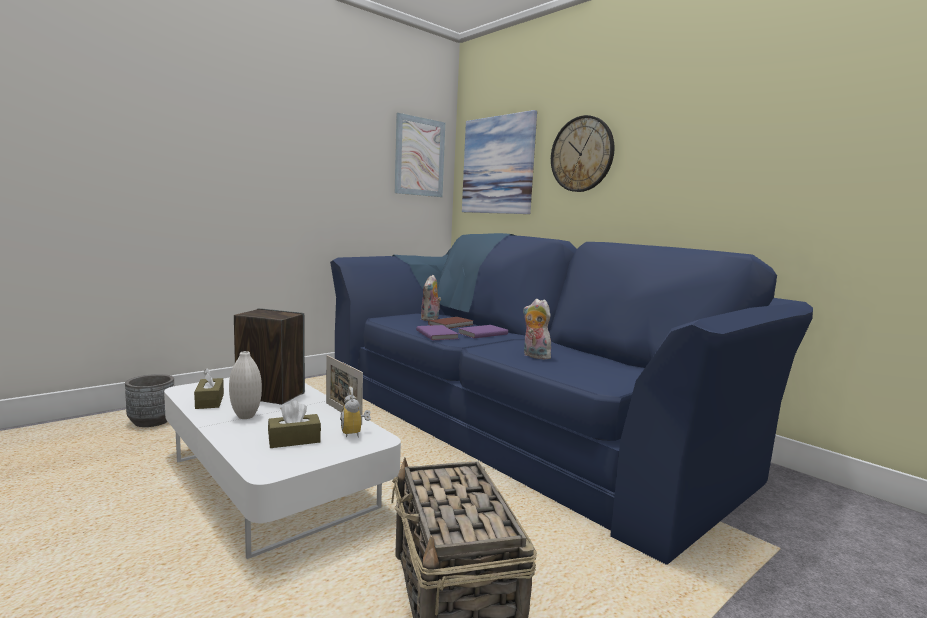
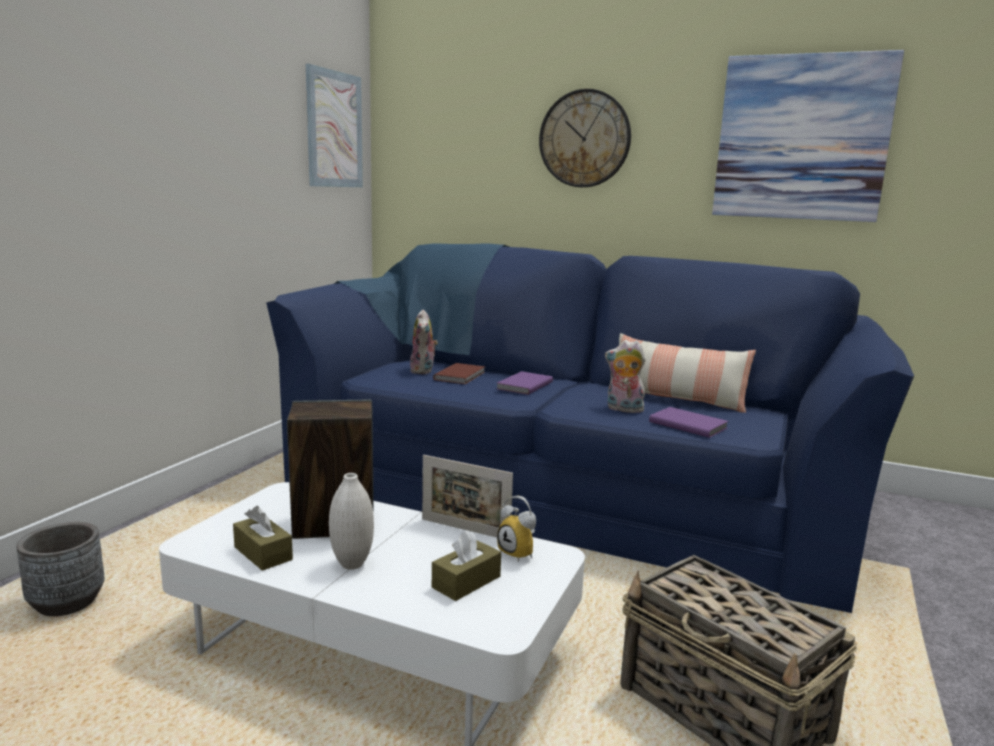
camera: 25 degrees left, 5 degrees up
purple book [416,325,458,340] -> purple book moved to [649,407,728,438]
picture [462,110,537,214] -> picture moved to [712,50,904,222]
none -> pillow [619,333,756,413]

